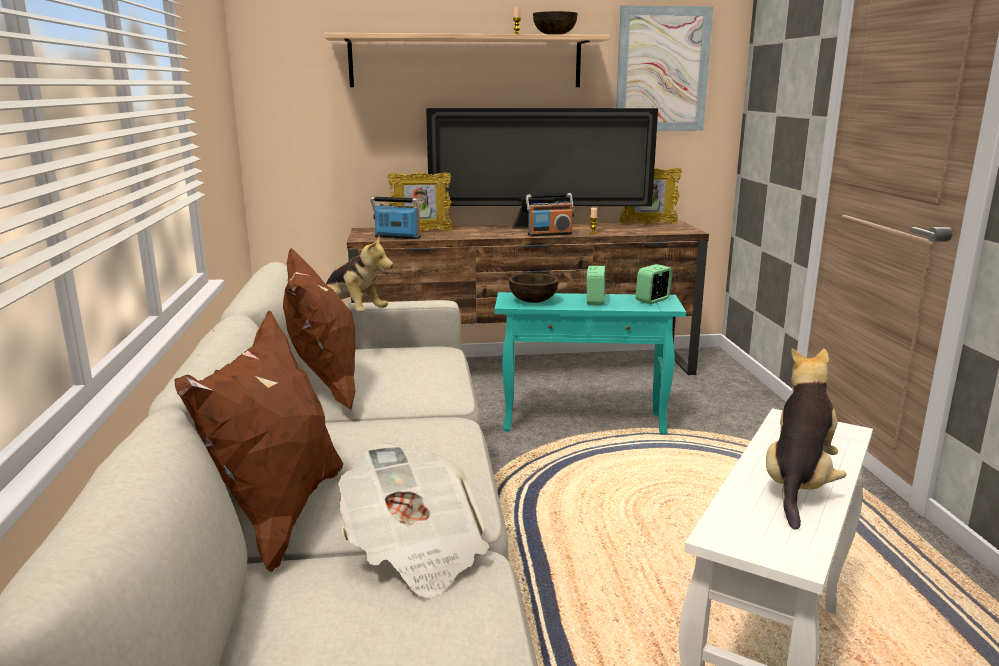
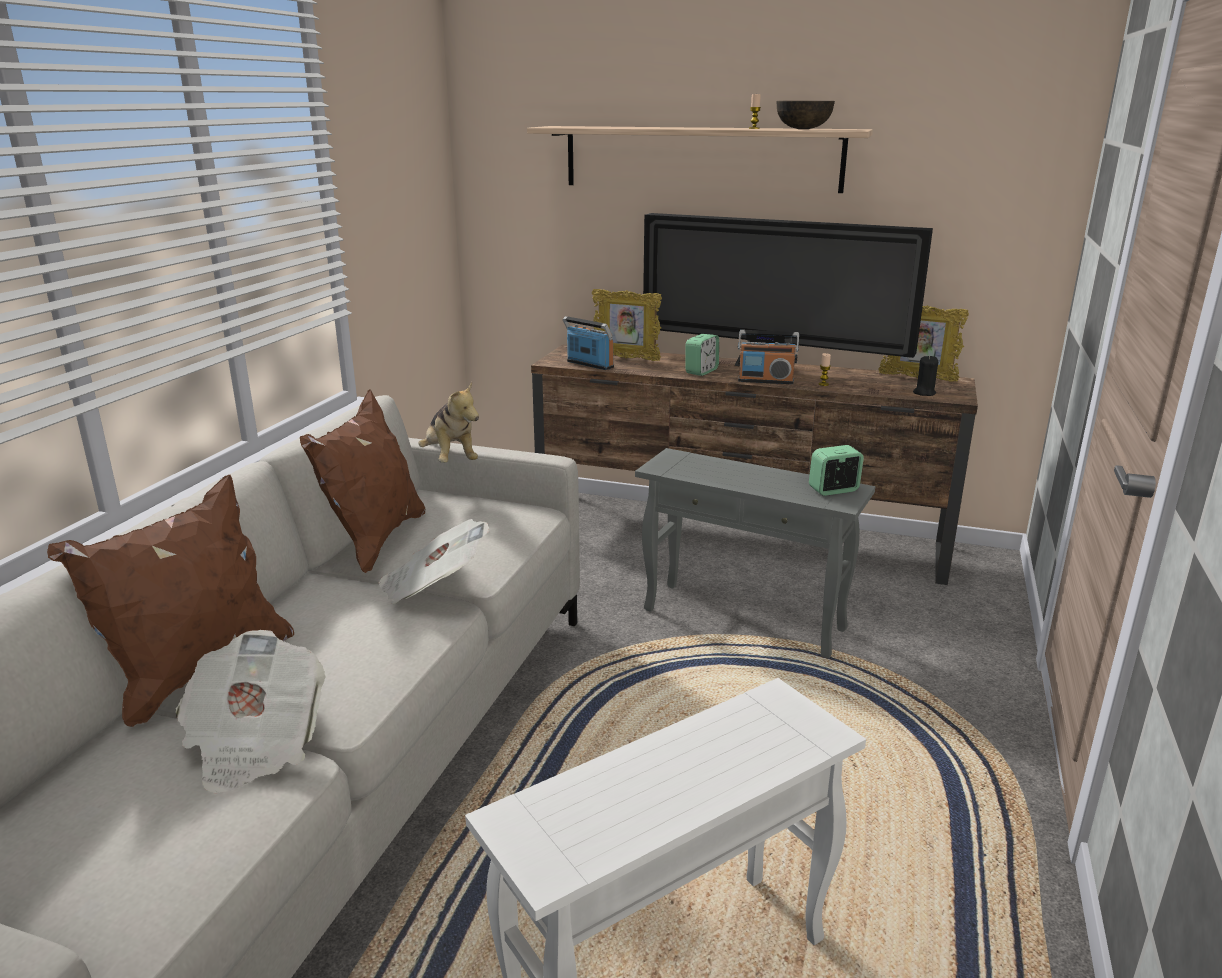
camera: 25 degrees right, 5 degrees up
turquoise side table [495,292,686,435] -> grey side table [635,448,875,659]
brown bowl [509,273,559,303] -> none
alarm clock [587,266,605,305] -> alarm clock moved to [686,334,719,376]
picture [616,5,713,131] -> none
plush toy [766,348,847,530] -> none
none -> newspaper [379,519,489,605]
none -> black candle [913,355,938,396]

